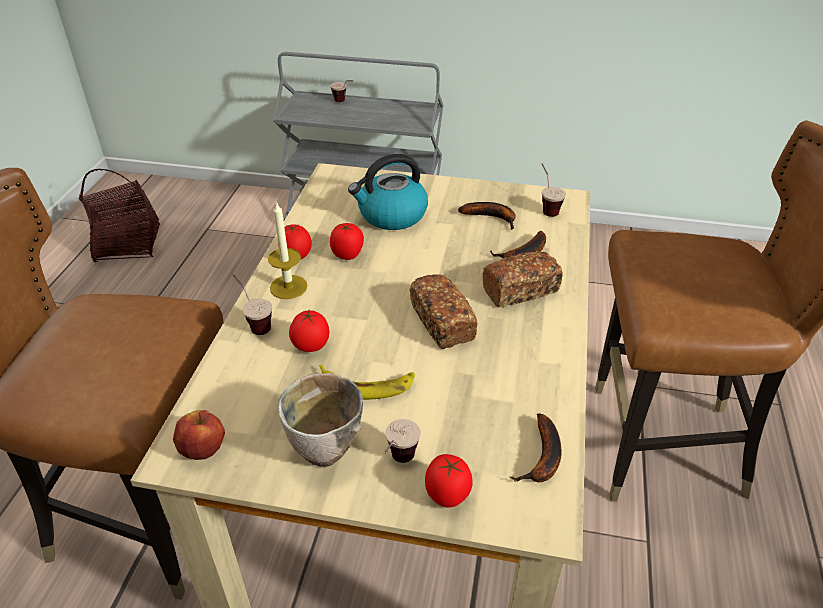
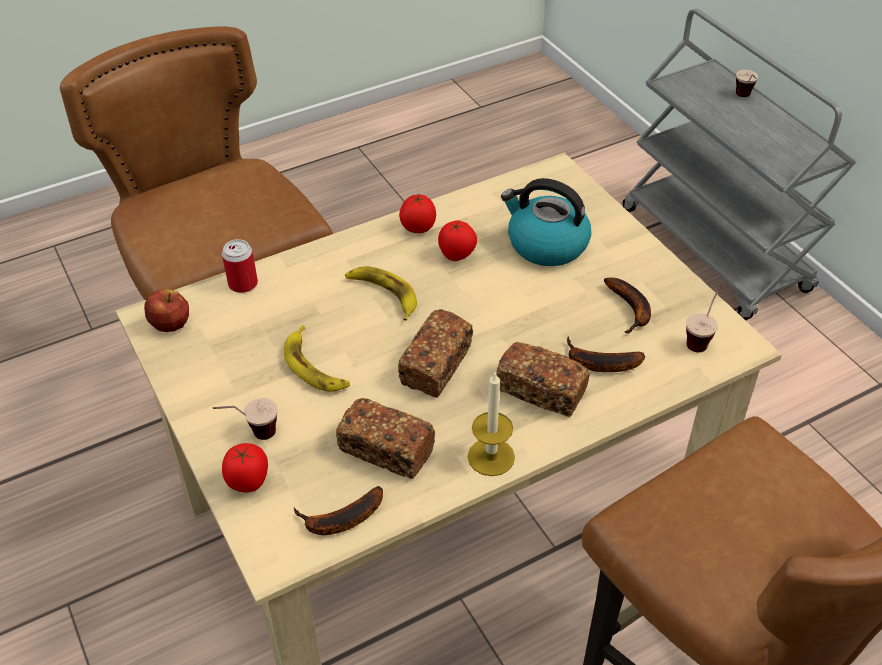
camera: 50 degrees right, 5 degrees up
basket [79,169,160,262] -> none
cup [233,274,272,335] -> none
candle [268,201,308,299] -> candle moved to [468,373,515,476]
bowl [278,373,363,467] -> none
tomato [289,310,330,352] -> none
none -> can [222,239,258,293]
none -> bread [336,398,435,479]
none -> banana [345,266,417,321]

